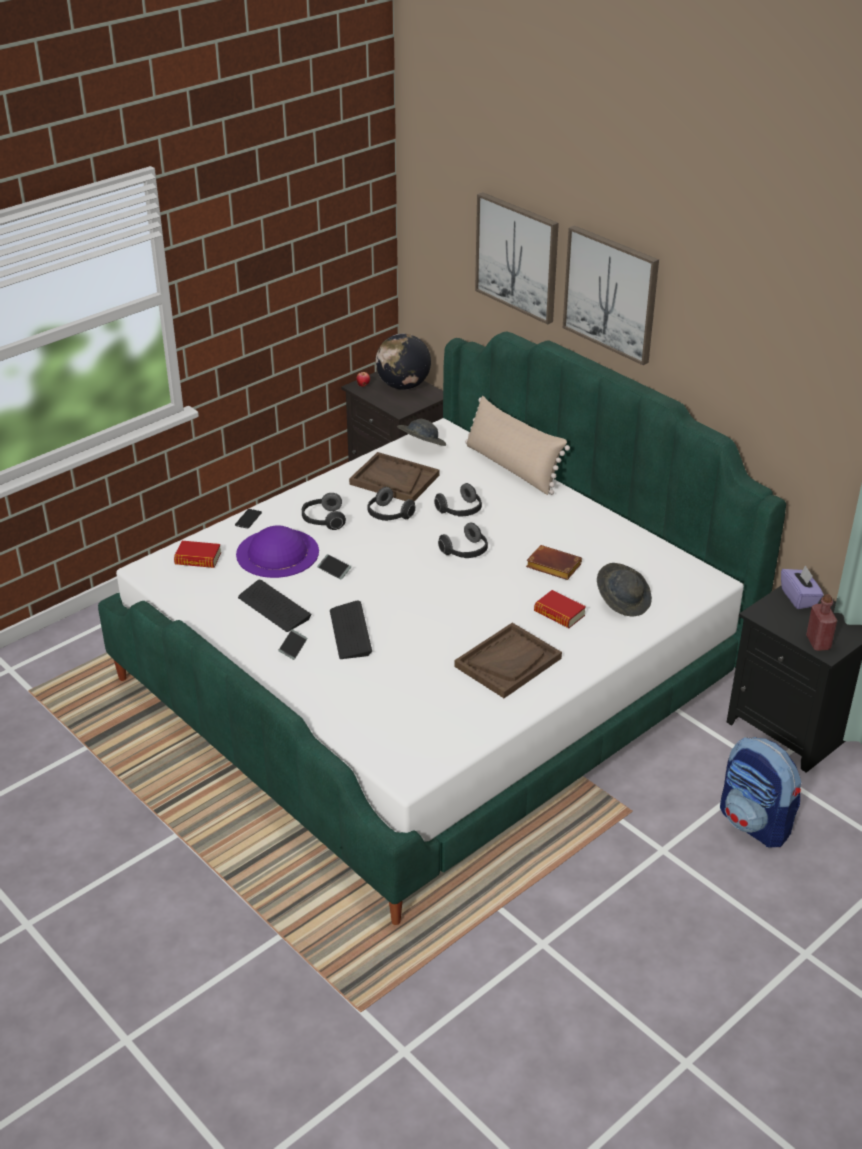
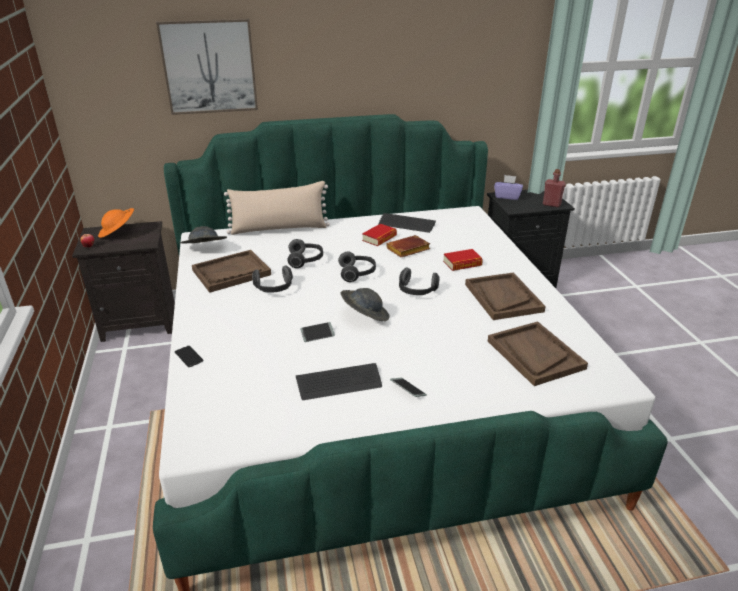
camera: 60 degrees left, 5 degrees down
book [174,541,221,568] -> book moved to [362,224,397,246]
purple hat [236,525,319,578] -> none
headphones [302,493,346,530] -> headphones moved to [399,267,440,295]
keyboard [330,600,372,659] -> keyboard moved to [378,213,436,233]
globe [375,334,431,390] -> orange hat [98,208,134,238]
picture [563,225,659,365] -> none
grey hat [597,563,652,617] -> grey hat moved to [341,288,389,321]
backpack [720,737,801,847] -> none
none -> brown tray [488,321,588,386]

